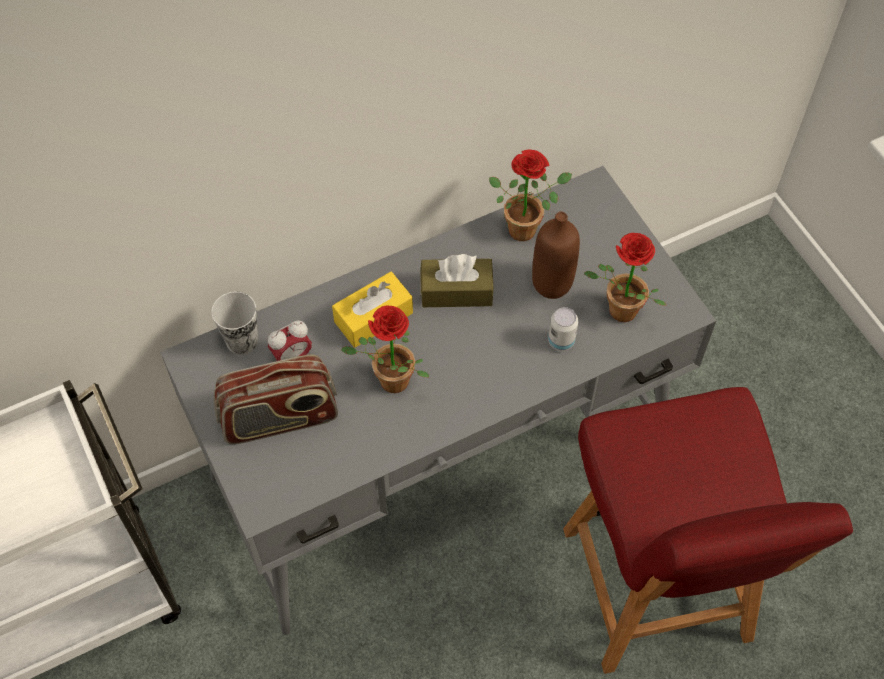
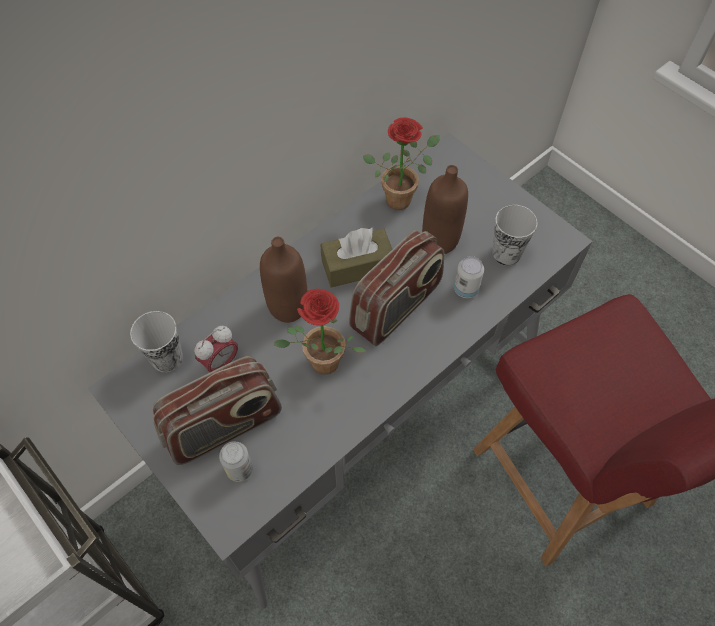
camera: 15 degrees left, 0 degrees up
yellow tissue box [332,272,413,348] -> brown bottle [260,237,307,323]
potted plant [584,233,666,322] -> cup [492,205,537,266]
none -> can [219,442,253,482]
none -> radio [349,230,444,346]

